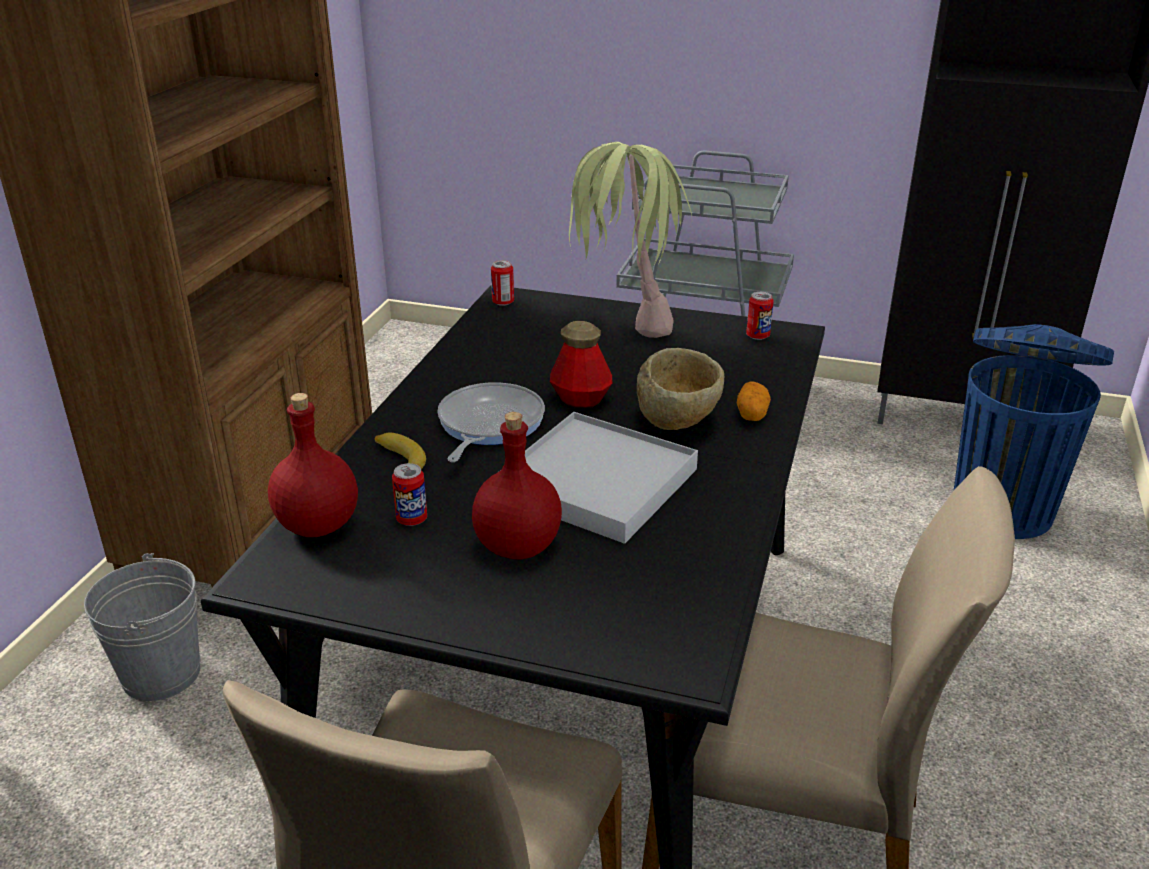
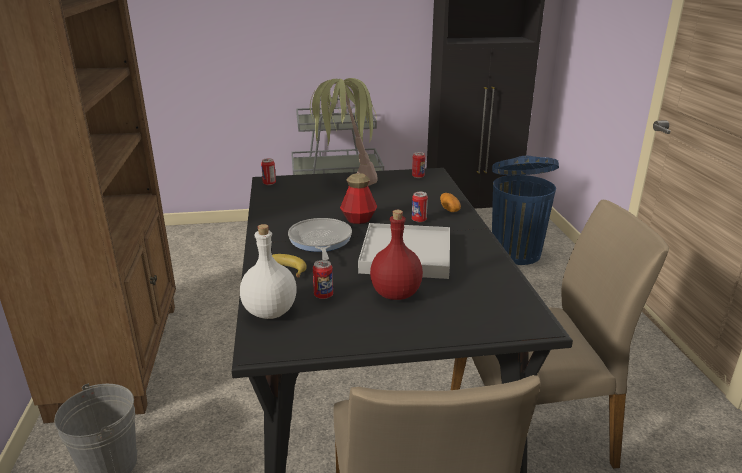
camera: 25 degrees left, 5 degrees down
red bottle [268,393,358,537] -> white bottle [240,224,297,319]
beige bowl [637,348,724,430] -> can [412,192,428,222]

